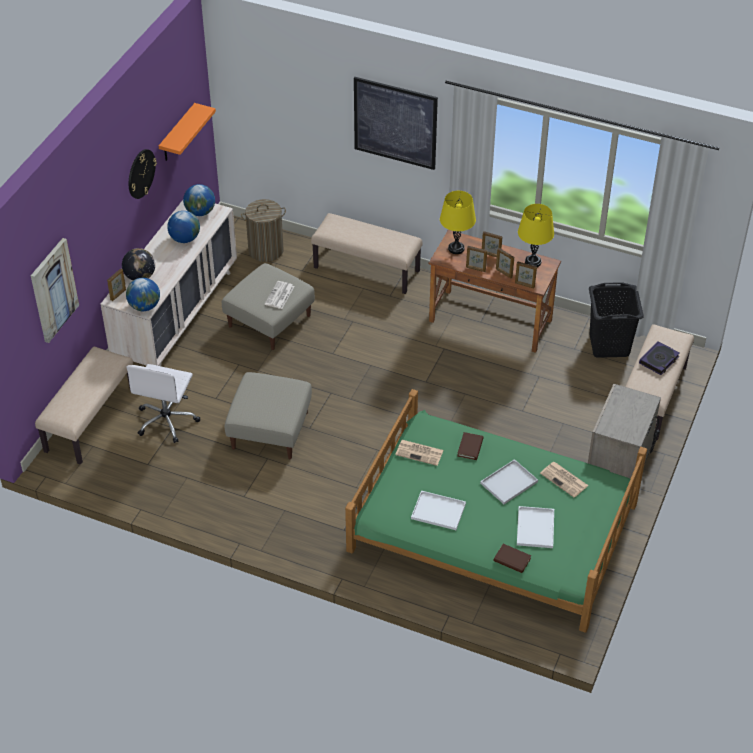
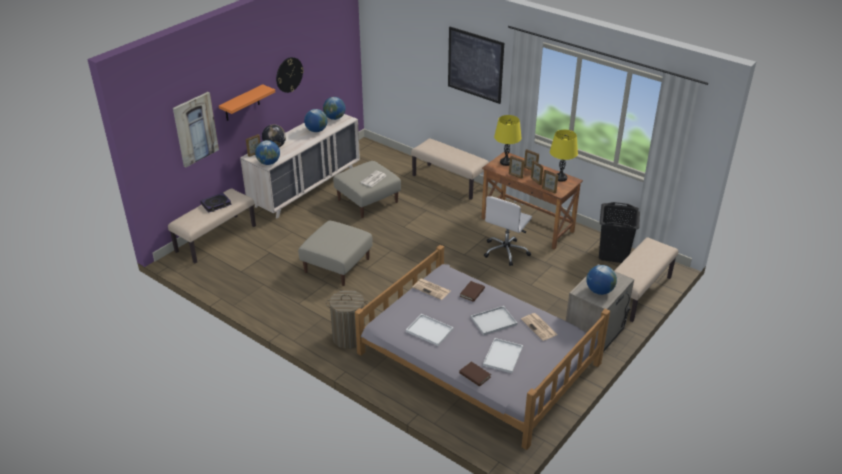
camera: 15 degrees right, 10 degrees down
white office chair [126,364,200,443] -> white office chair moved to [484,196,532,266]
orange shelf [159,103,216,161] -> orange shelf moved to [219,84,275,121]
laundry basket [241,199,286,262] -> laundry basket moved to [326,290,368,349]
green bed [345,389,647,633] -> grey bed [355,245,610,450]
book [639,341,680,375] -> book moved to [200,193,232,213]
none -> globe [586,265,617,295]

